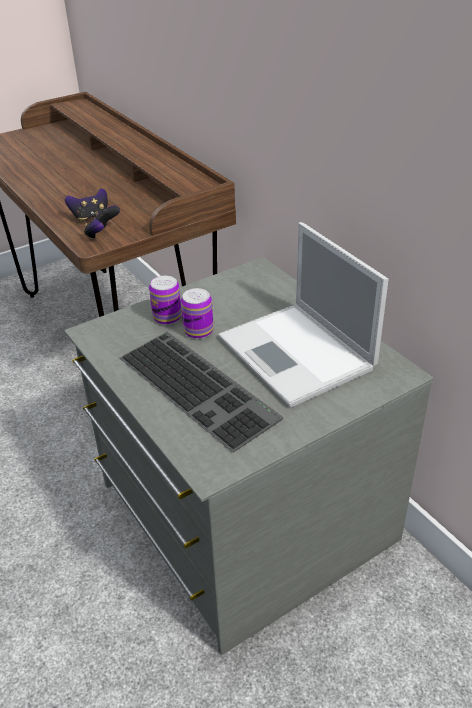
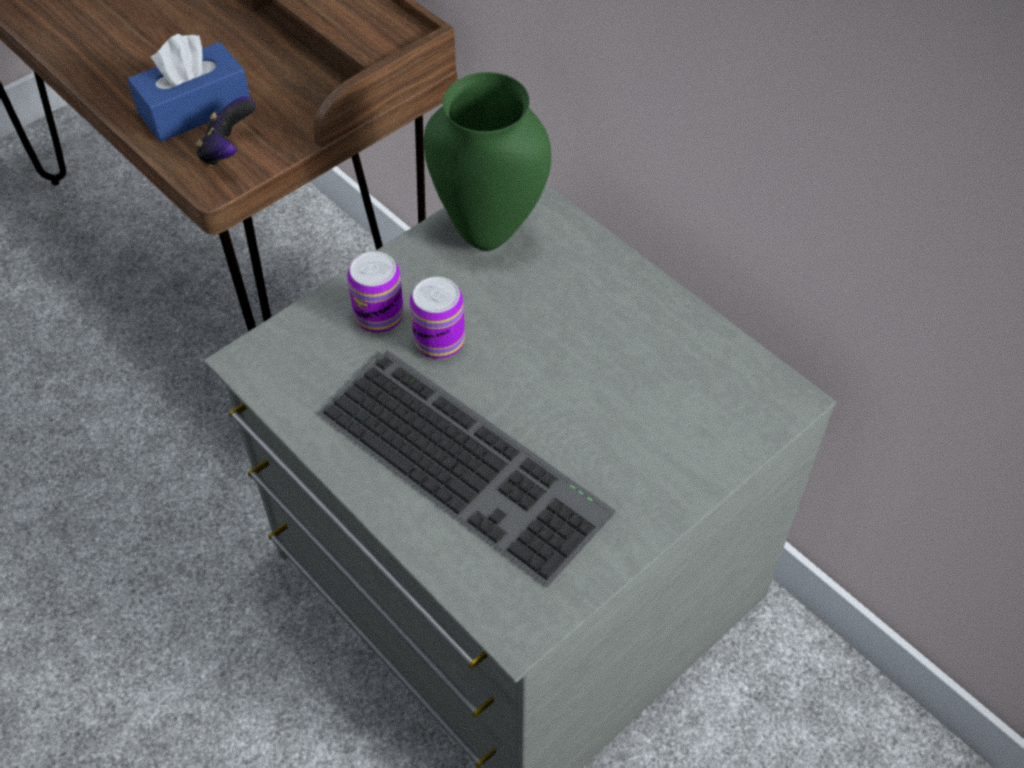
camera: 10 degrees left, 15 degrees up
game controller [65,188,108,222] -> blue tissue box [127,34,250,142]
laptop [218,222,389,408] -> none
none -> green vase [424,72,551,251]

